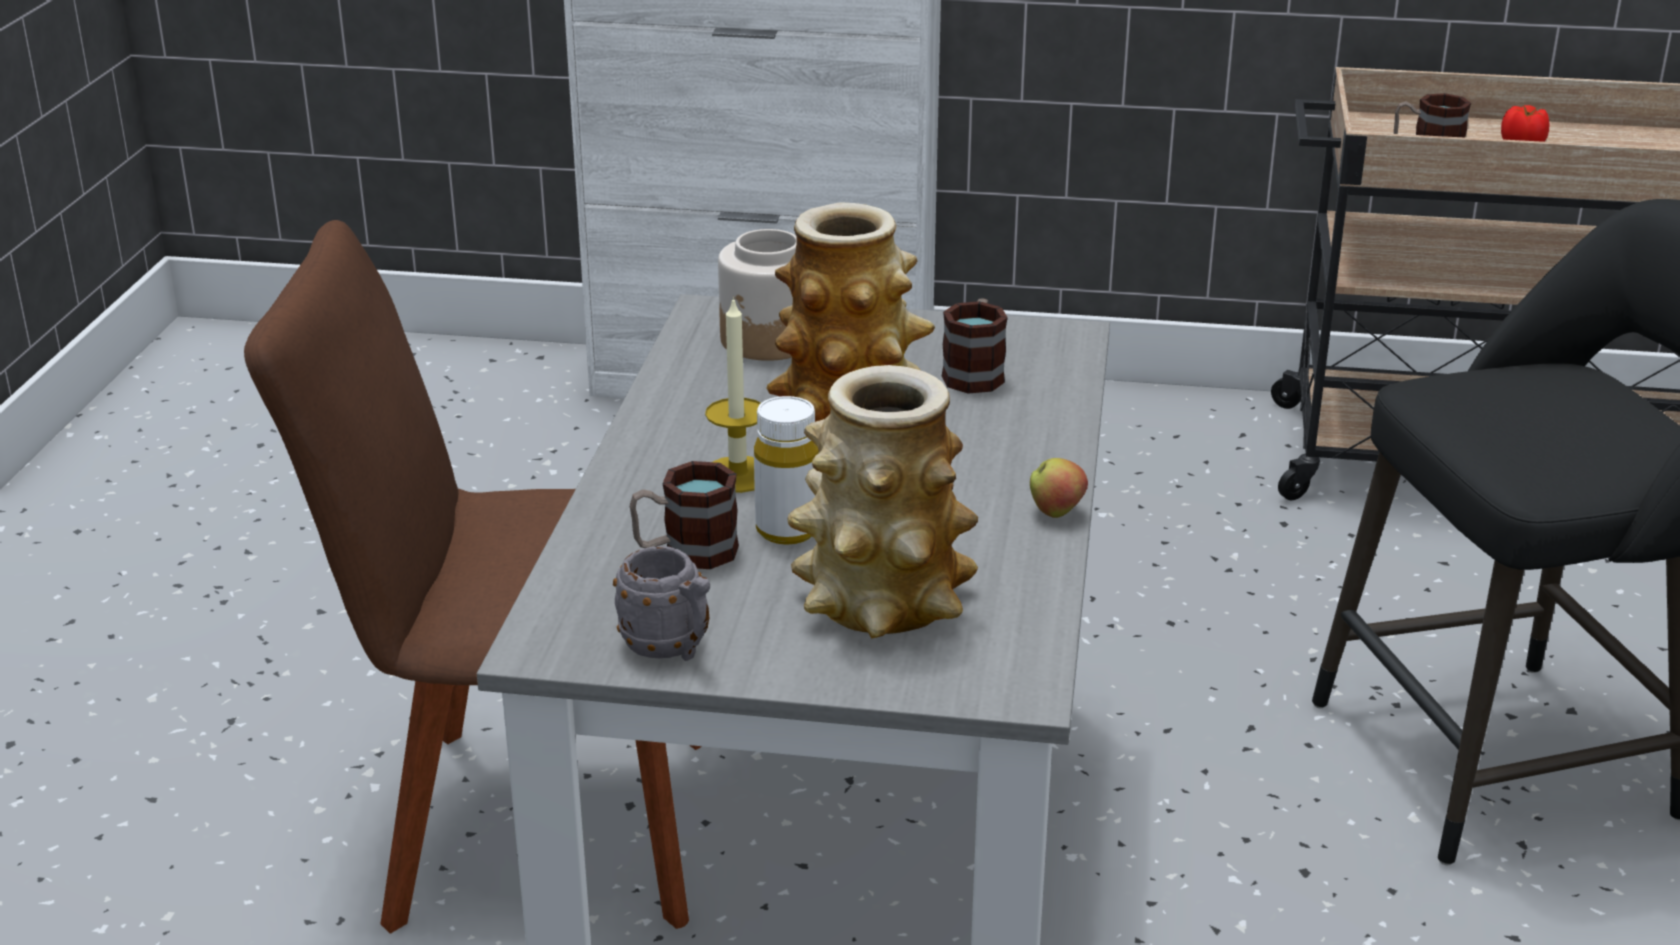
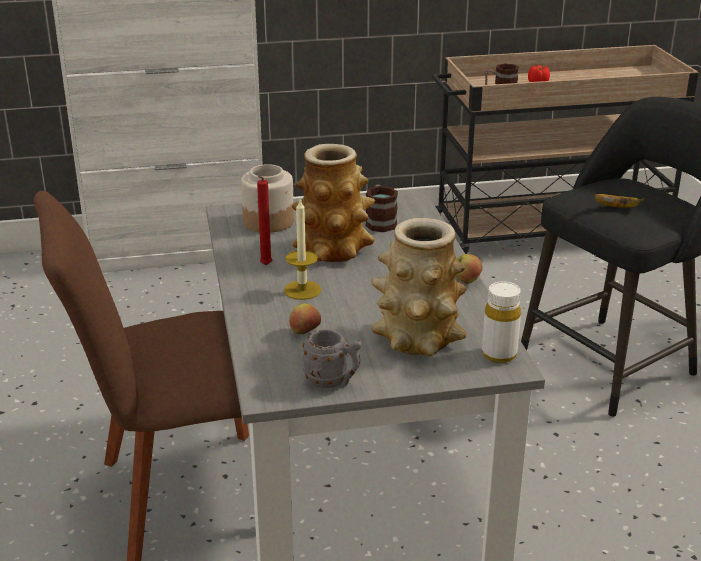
camera: 20 degrees left, 0 degrees up
mug [630,461,739,569] -> apple [289,303,321,334]
white bottle [754,396,819,545] -> white bottle moved to [482,281,521,363]
none -> red candle [257,176,272,265]
none -> banana [594,194,646,208]

